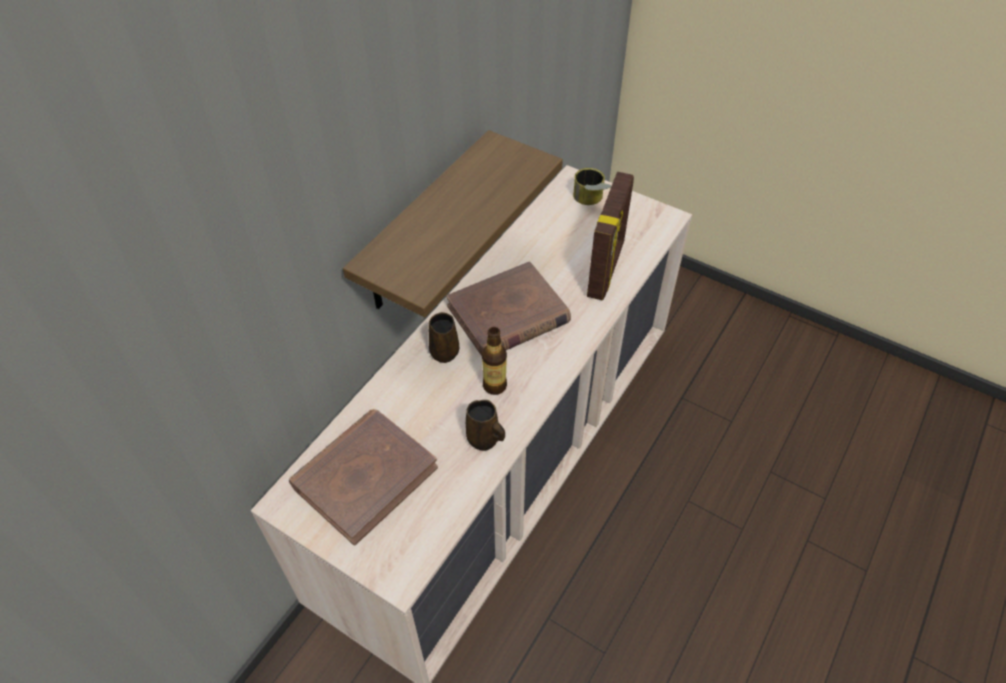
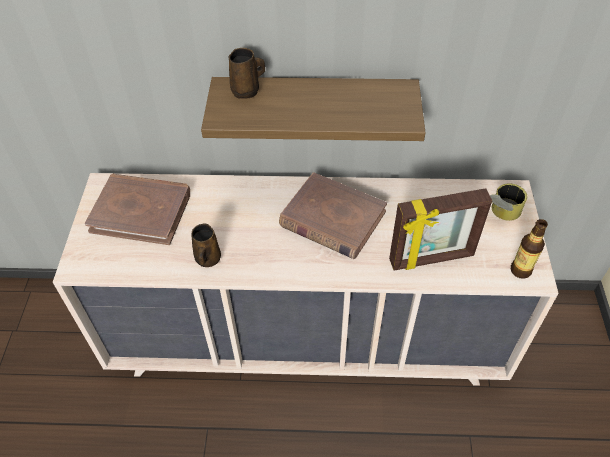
camera: 60 degrees right, 0 degrees up
brown mug [429,312,459,363] -> brown mug moved to [229,48,265,99]
bottle [482,327,507,395] -> bottle moved to [511,219,548,279]

